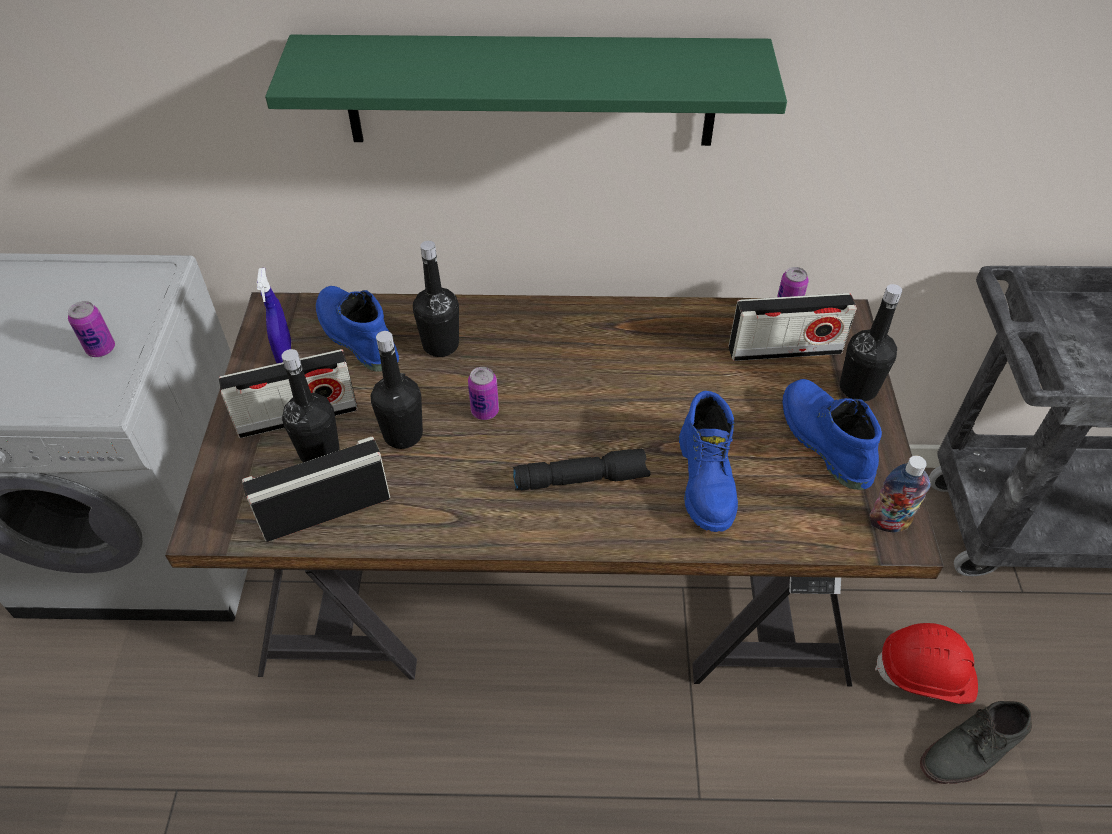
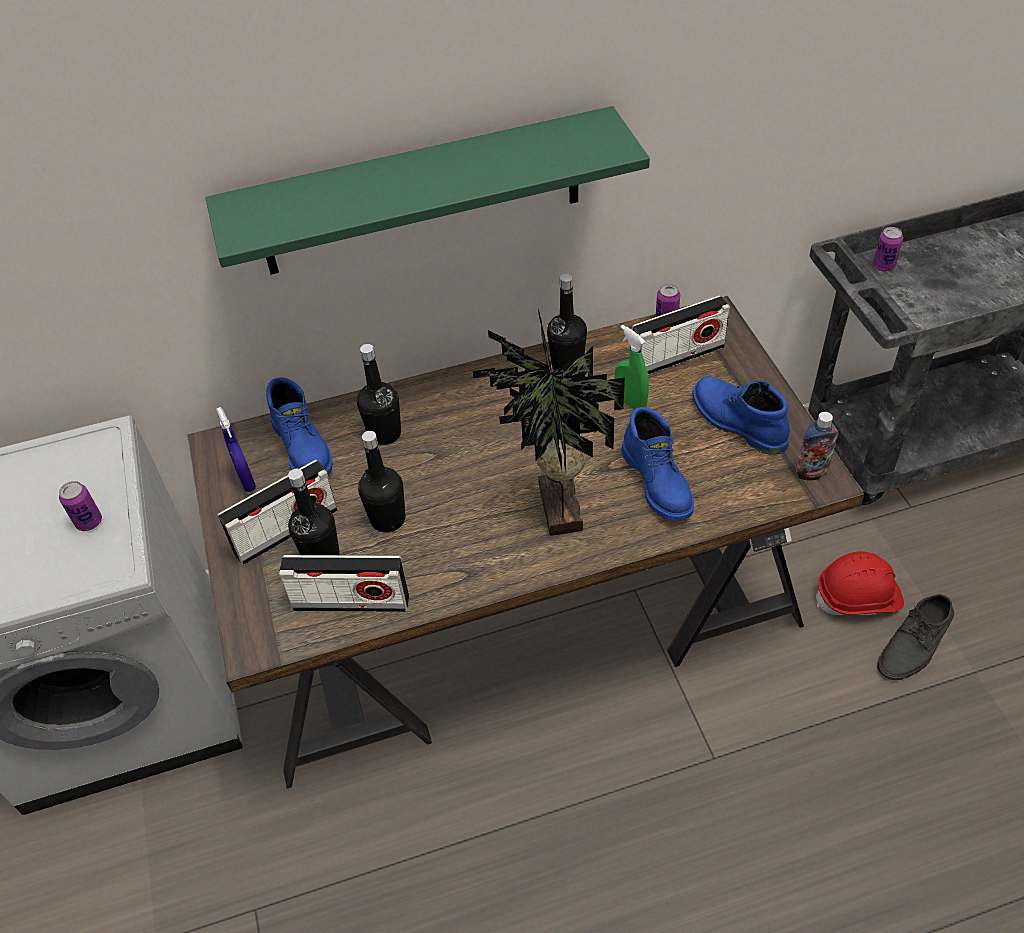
camera: 15 degrees left, 0 degrees up
radio [242,437,390,542] -> radio turned 135 degrees counterclockwise [279,555,409,612]
blue boot [316,286,399,372] -> blue boot turned 150 degrees counterclockwise [266,378,332,475]
can [468,367,499,420] -> can moved to [873,227,903,271]
black flashlight [513,449,651,491] -> potted plant [472,309,625,536]
black bottle [840,284,902,401] -> black bottle moved to [547,274,587,371]
none -> green spray bottle [614,325,649,410]

